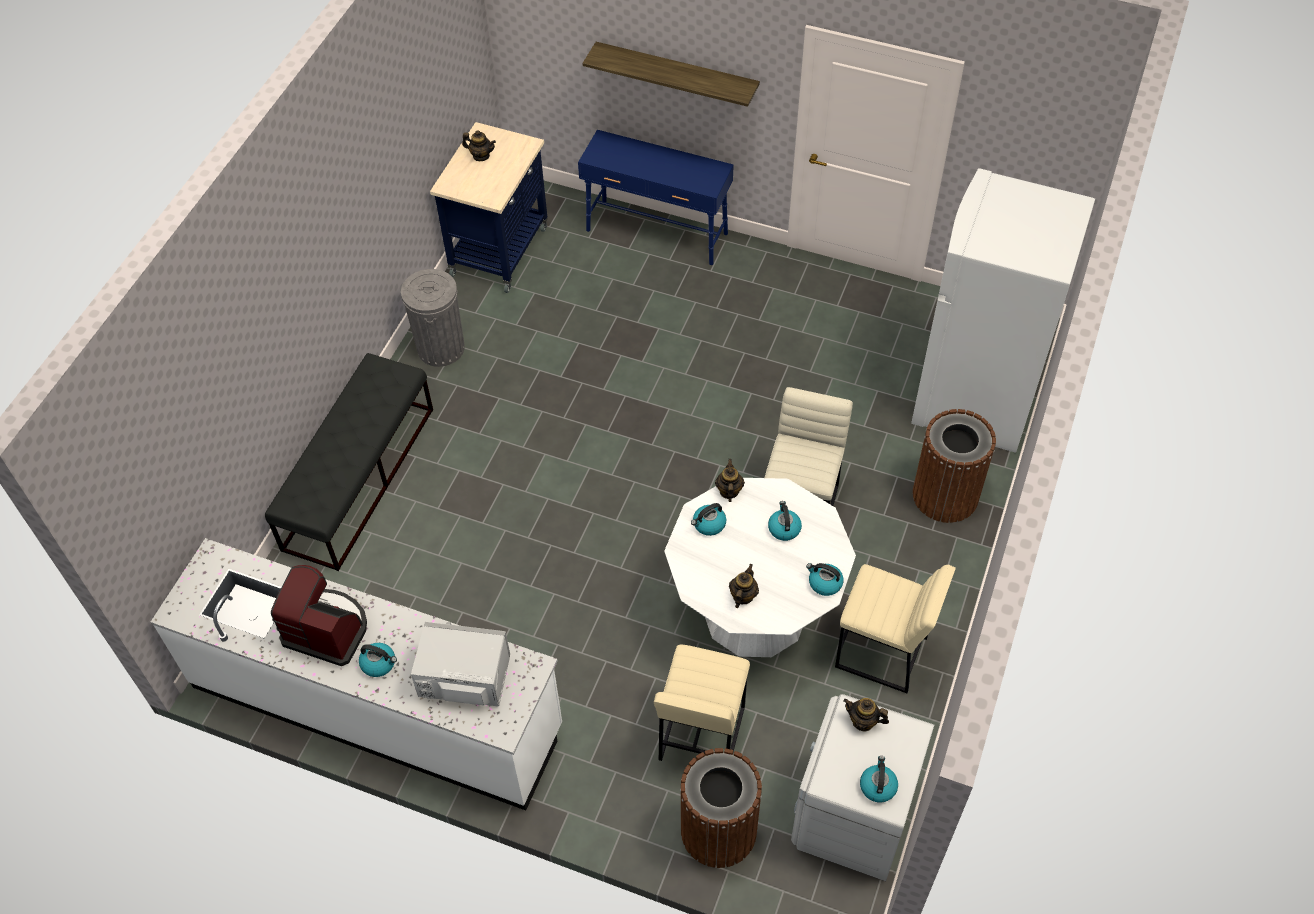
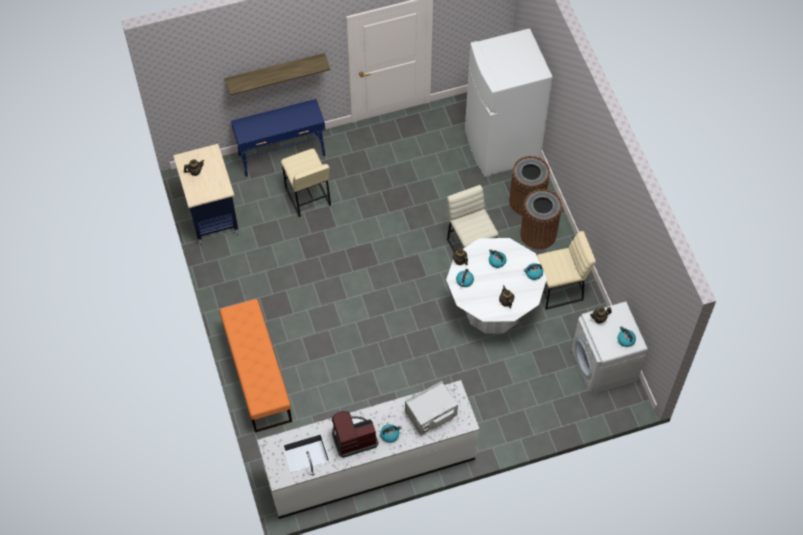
camera: 40 degrees left, 5 degrees up
black bench [265,353,433,571] -> orange bench [219,299,292,433]
grey trash can [401,269,465,367] -> none
beige chair [654,645,750,761] -> beige chair moved to [281,149,331,217]
brown trash can [680,748,762,868] -> brown trash can moved to [520,189,562,250]

